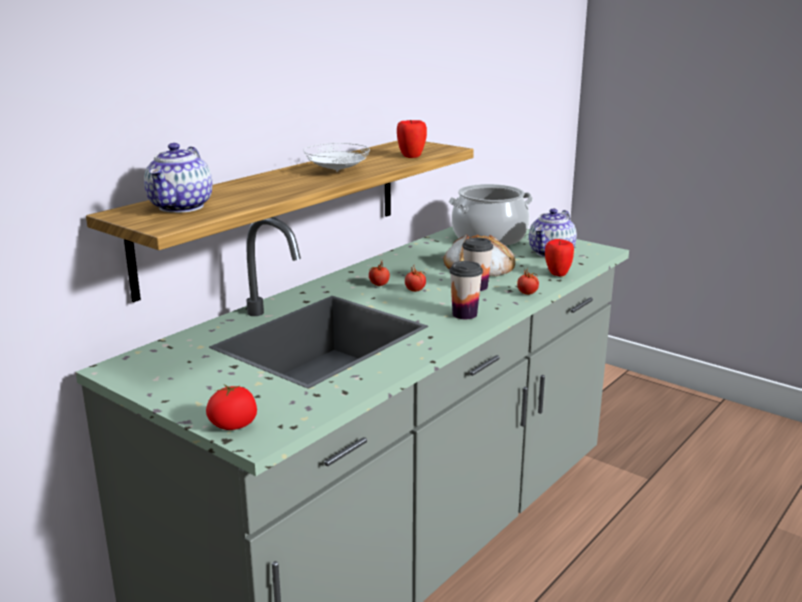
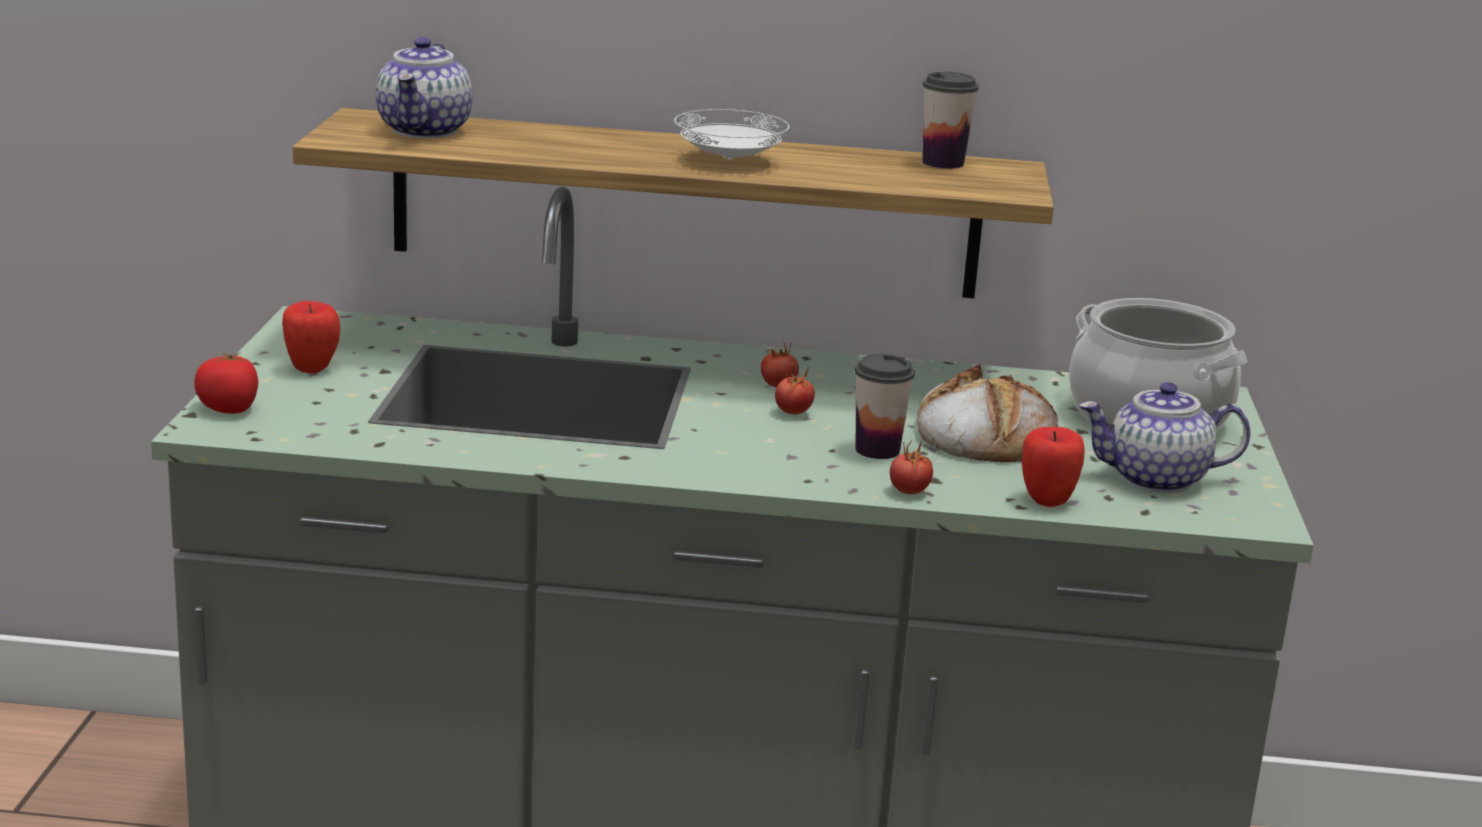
camera: 55 degrees right, 0 degrees up
teapot [144,143,212,213] -> teapot turned 60 degrees counterclockwise [376,37,473,138]
apple [397,120,427,158] -> apple moved to [282,301,340,373]
cup [449,261,483,319] -> cup moved to [923,72,979,169]

